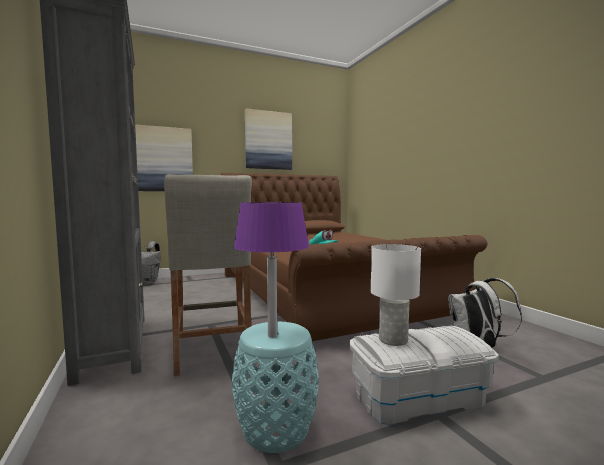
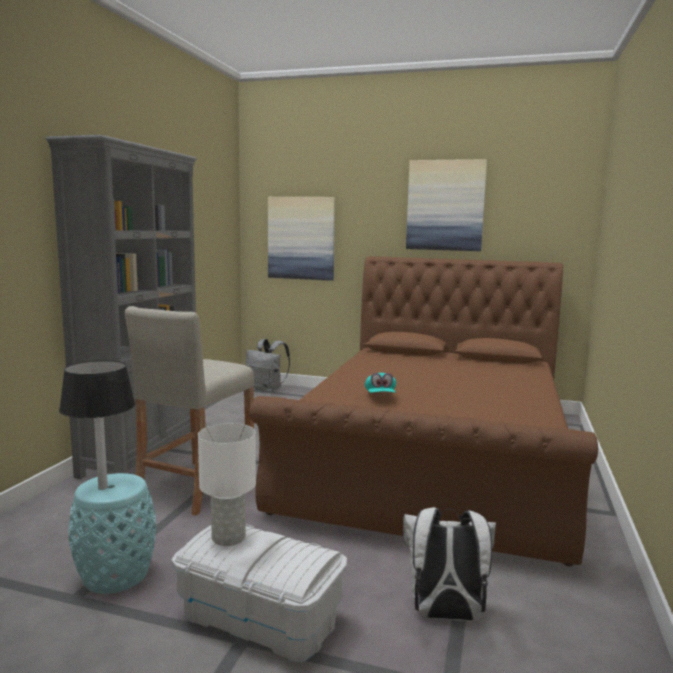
camera: 40 degrees right, 5 degrees up
purple table lamp [233,202,309,338] -> black table lamp [59,360,135,490]

